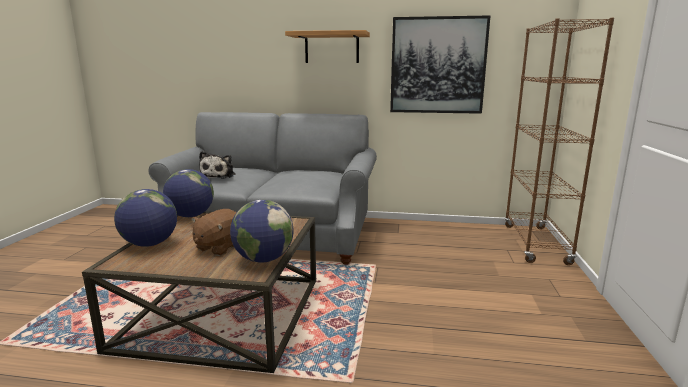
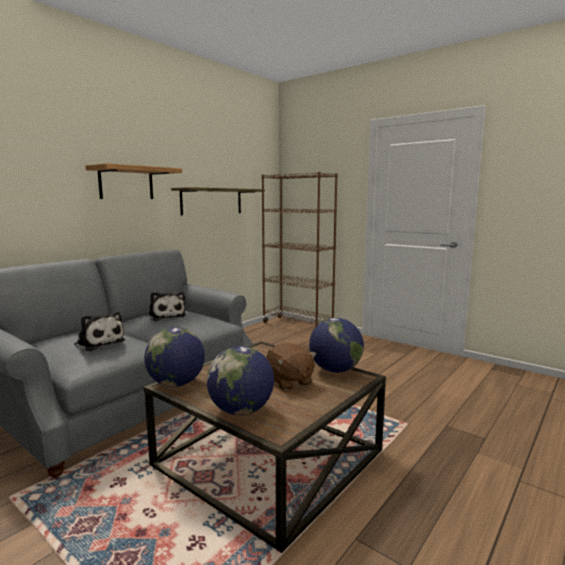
camera: 60 degrees left, 5 degrees down
picture [390,15,490,114] -> shelf [171,187,265,215]
none -> plush toy [148,292,186,321]

